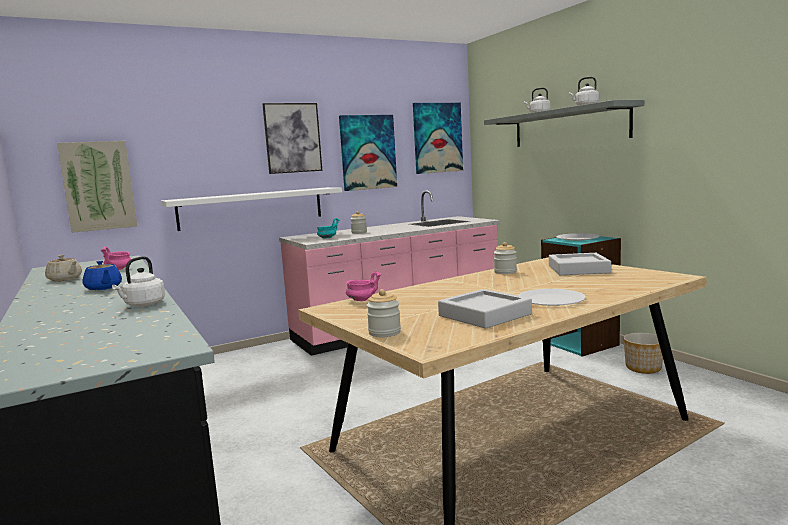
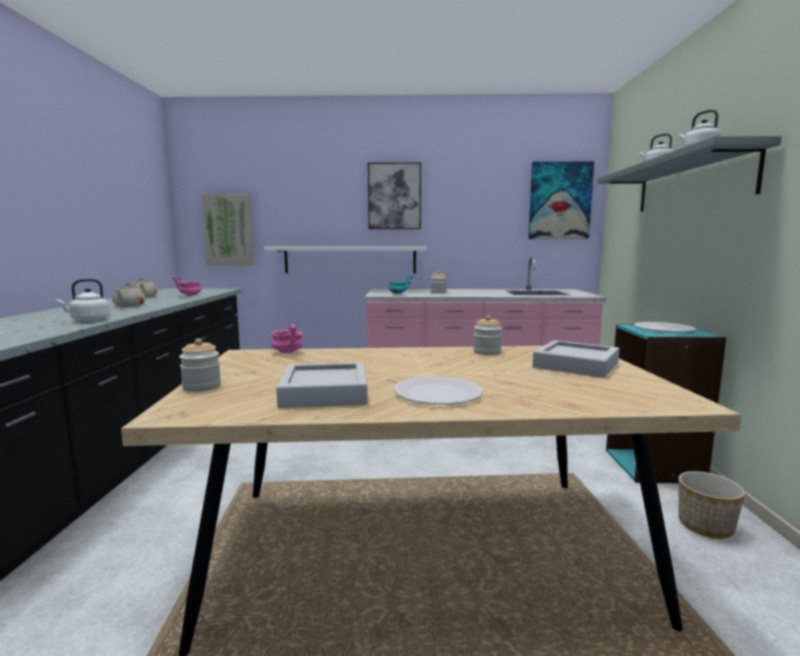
camera: 30 degrees right, 0 degrees up
blue teapot [83,261,122,290] -> beige teapot [112,283,146,307]
picture [339,115,397,191] -> none

